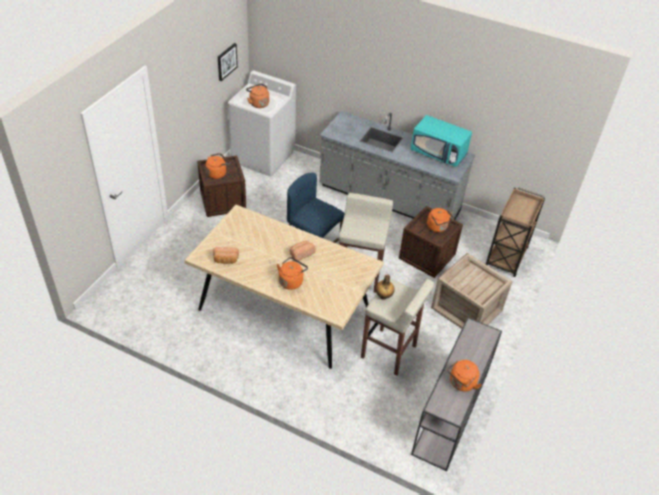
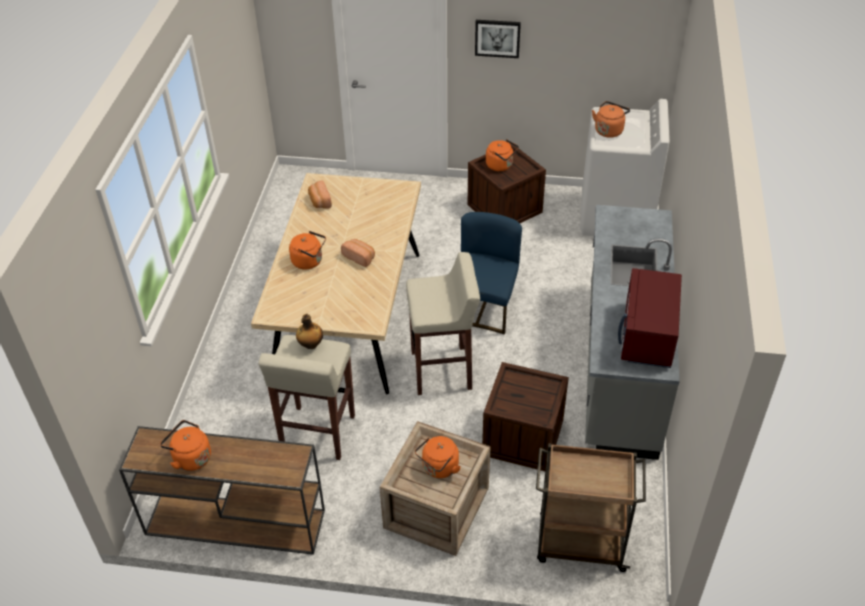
camera: 75 degrees right, 0 degrees up
picture [218,43,238,81] -> picture moved to [475,20,521,58]
turquoise microwave [411,115,472,167] -> red microwave [618,268,682,368]
grey console table [411,317,502,471] -> brown console table [119,426,325,555]
orange kettle [427,208,454,232] -> orange kettle moved to [415,436,461,478]

